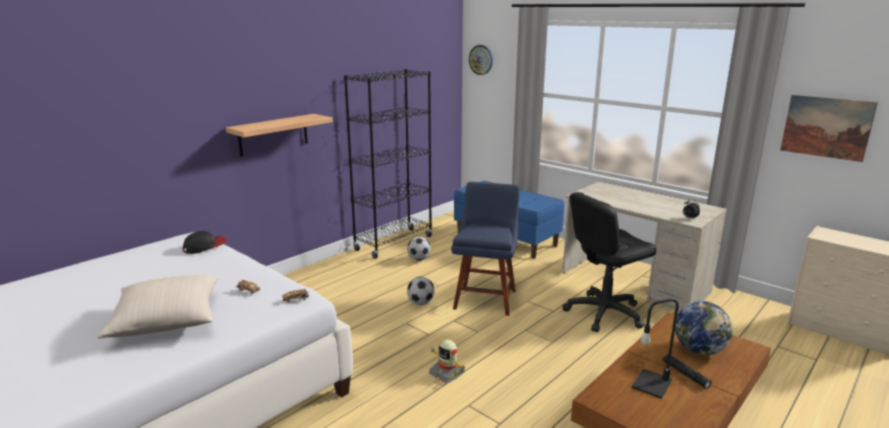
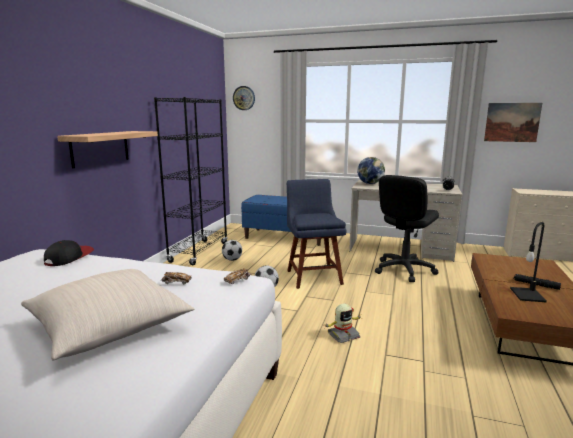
camera: 25 degrees left, 5 degrees down
toy robot [429,340,465,384] -> toy robot turned 45 degrees counterclockwise [323,304,361,343]
globe [675,301,733,355] -> globe moved to [357,157,385,184]

